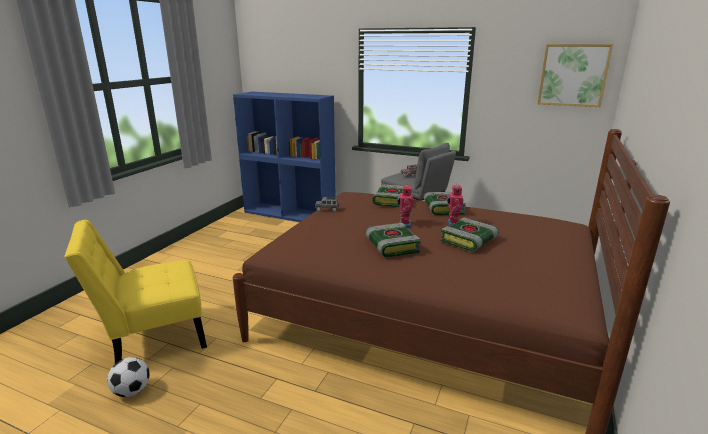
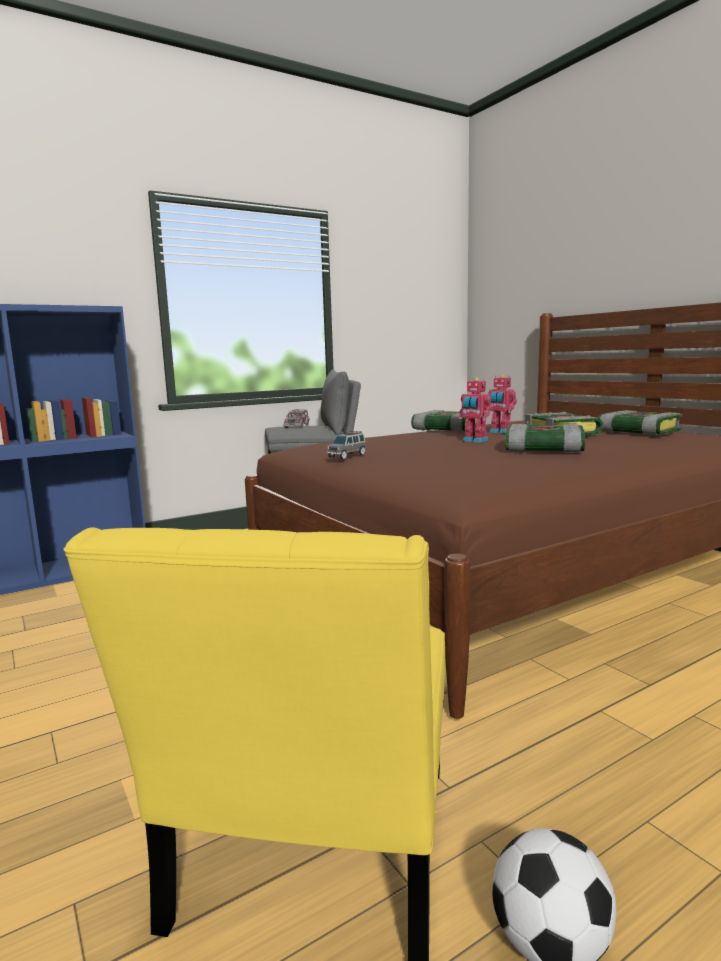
camera: 55 degrees left, 10 degrees down
book [372,185,403,207] -> book moved to [598,410,683,436]
picture [538,44,613,107] -> none

